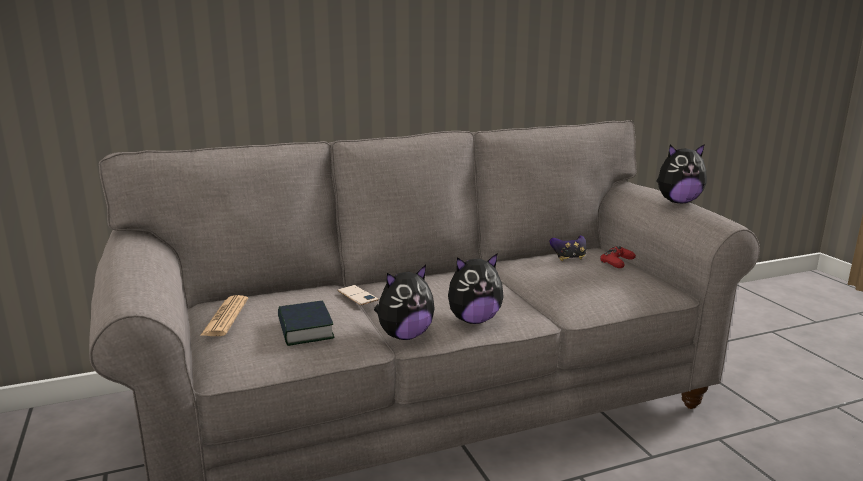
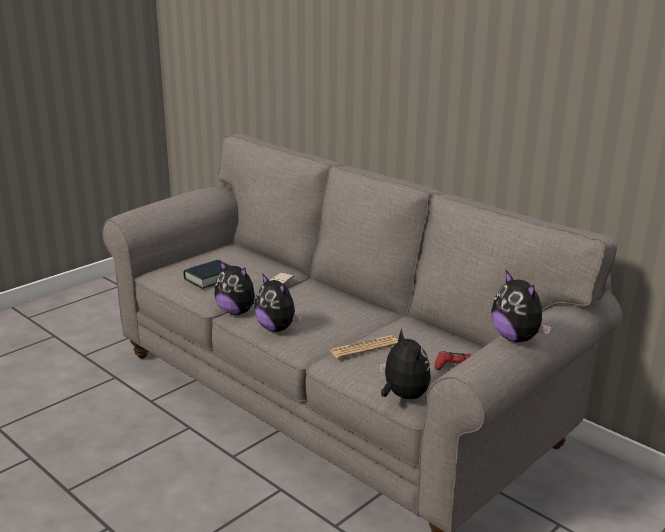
camera: 65 degrees right, 5 degrees up
newspaper [200,295,248,336] -> newspaper moved to [330,335,398,358]
game controller [550,235,586,261] -> none
none -> plush toy [379,328,431,399]

